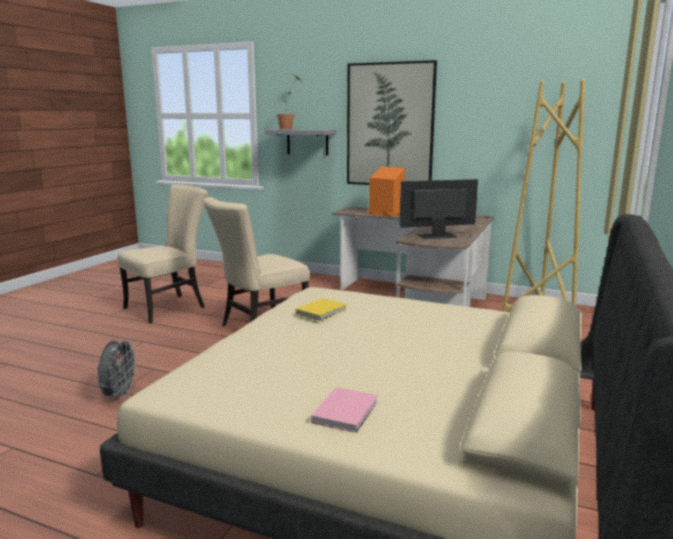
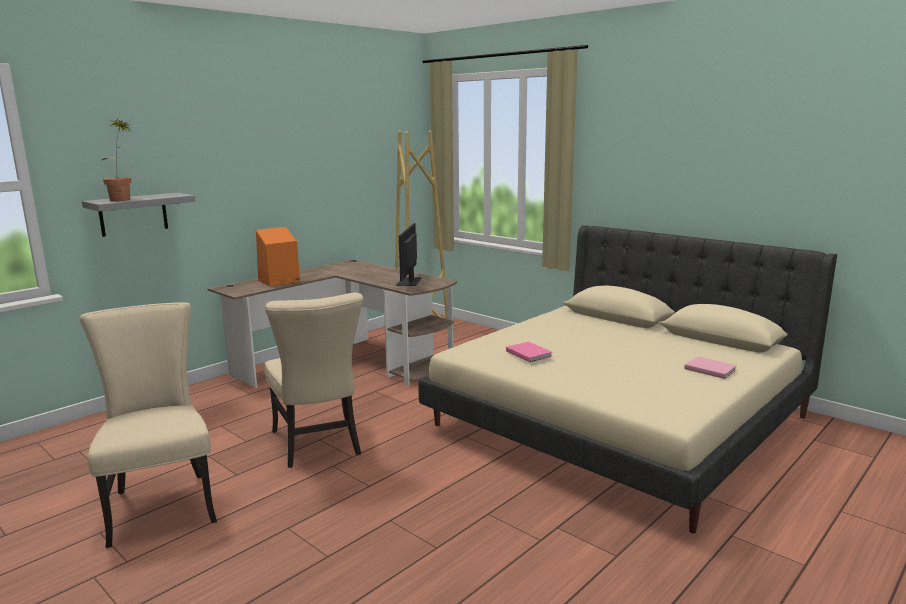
camera: 70 degrees left, 0 degrees up
grey fan [97,337,139,401] -> none
yellow book [296,298,347,321] -> pink book [506,342,552,362]
picture [347,60,437,185] -> none

